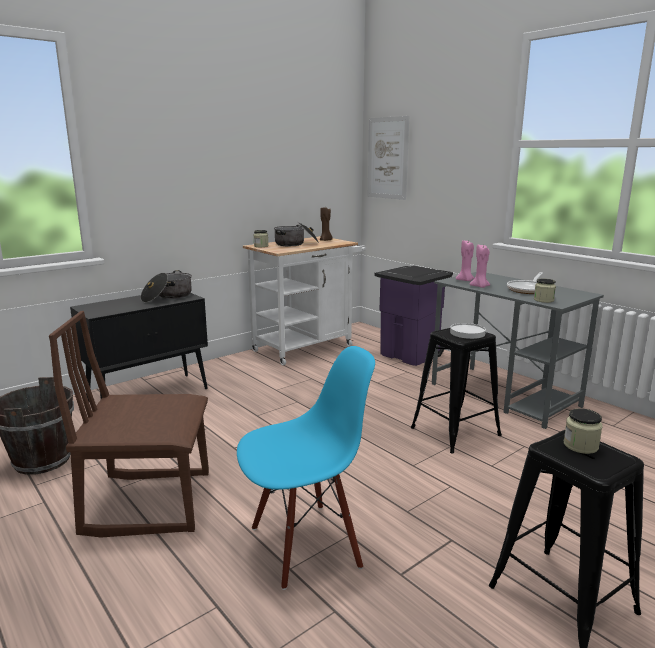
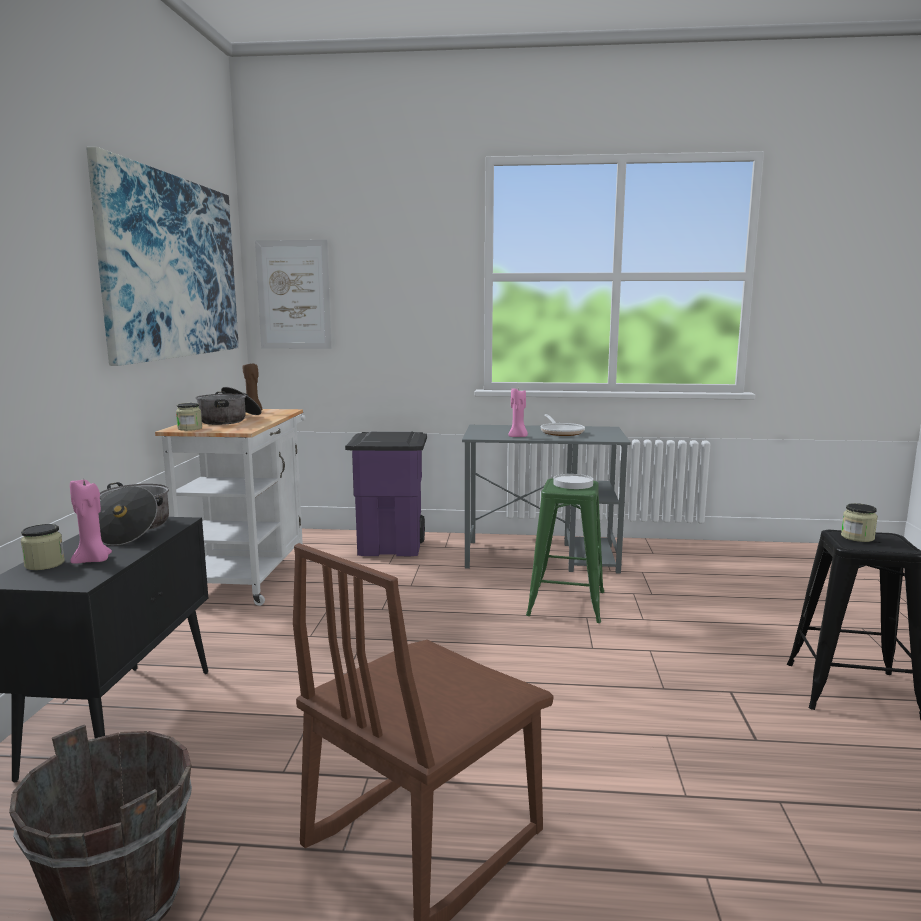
camera: 45 degrees left, 5 degrees down
blue chair [237,346,375,590] -> none
black stool [411,328,502,453] -> green stool [526,478,604,623]
pink candle [456,240,474,281] -> pink candle moved to [70,480,112,564]
jar [534,279,556,303] -> jar moved to [21,524,65,570]
none -> picture [86,147,239,366]

